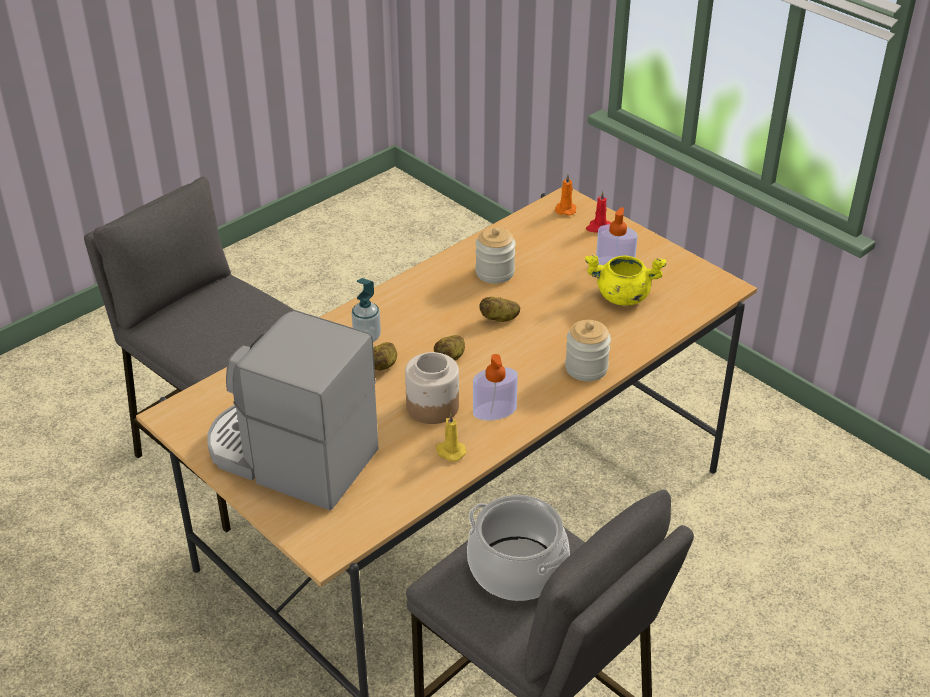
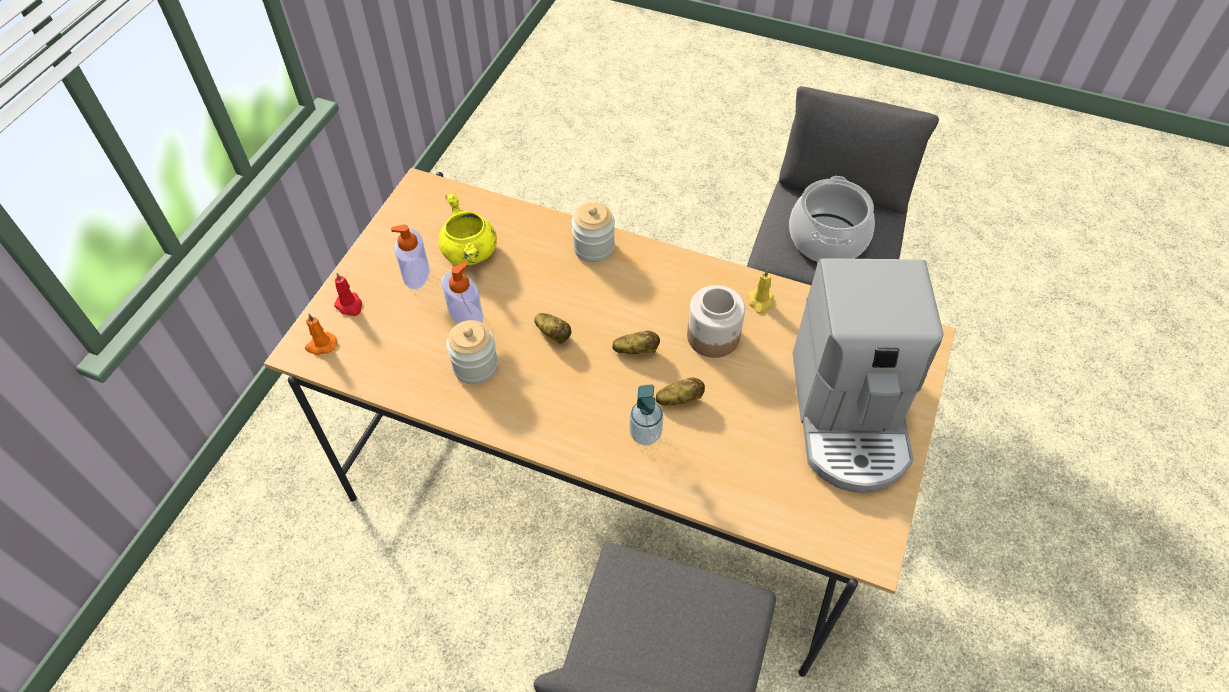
camera: 115 degrees left, 15 degrees up
soap dispenser [473,354,518,421] -> soap dispenser moved to [442,262,483,323]

